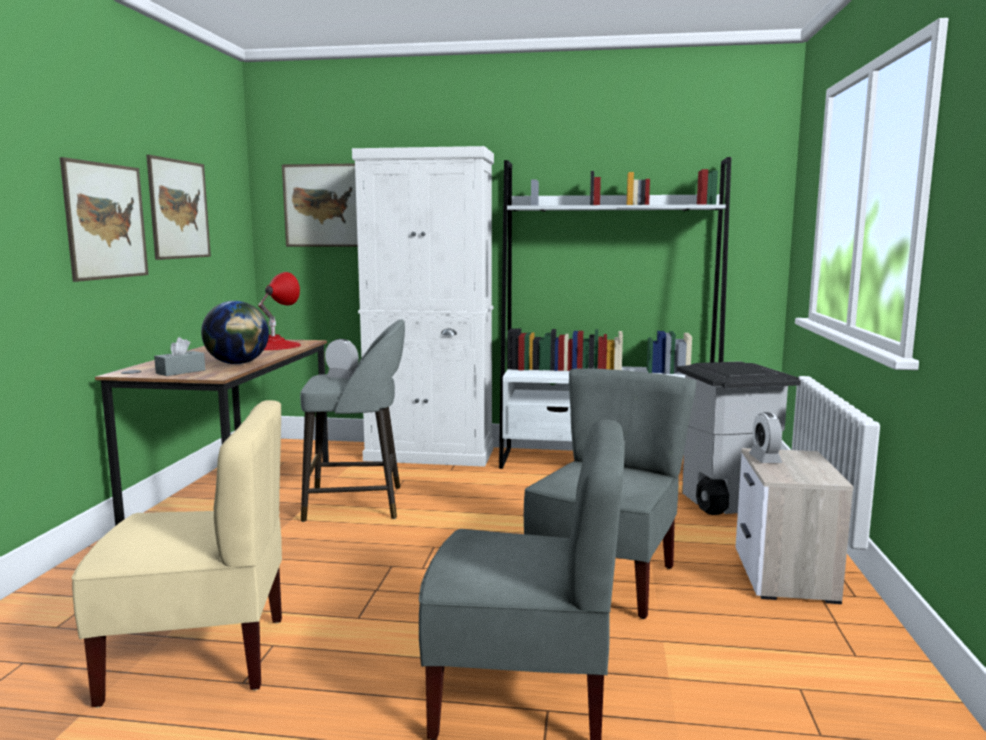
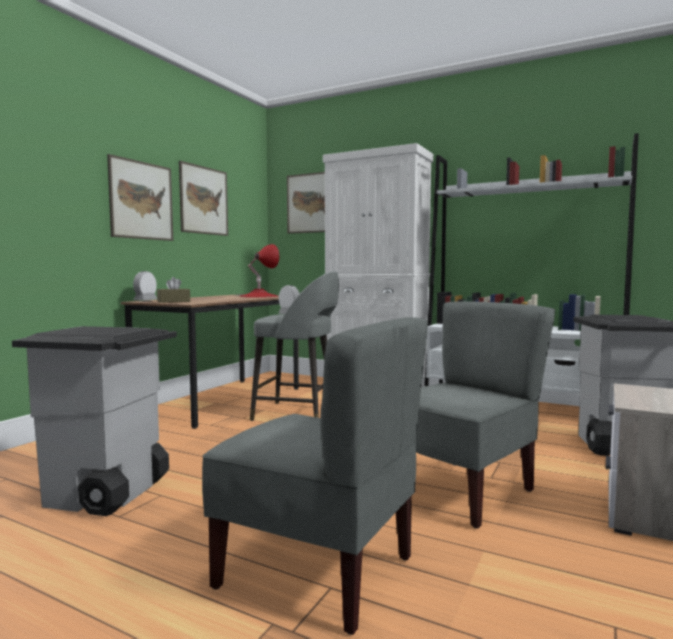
camera: 20 degrees right, 5 degrees down
beige chair [72,400,282,708] -> grey trash can [12,326,177,516]
grey tissue box [154,337,205,376] -> brown tissue box [157,277,190,303]
globe [201,301,269,364] -> none
alarm clock [749,412,783,463] -> alarm clock moved to [133,271,157,300]

